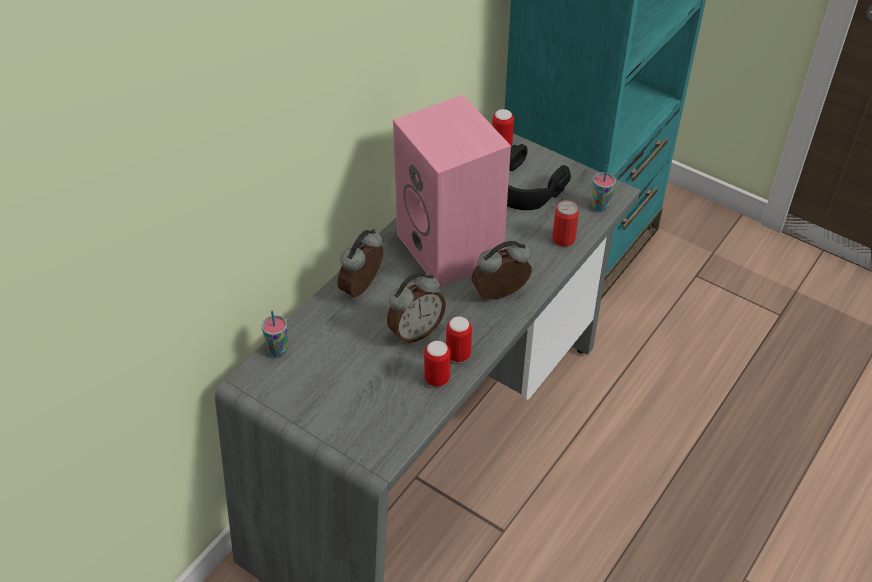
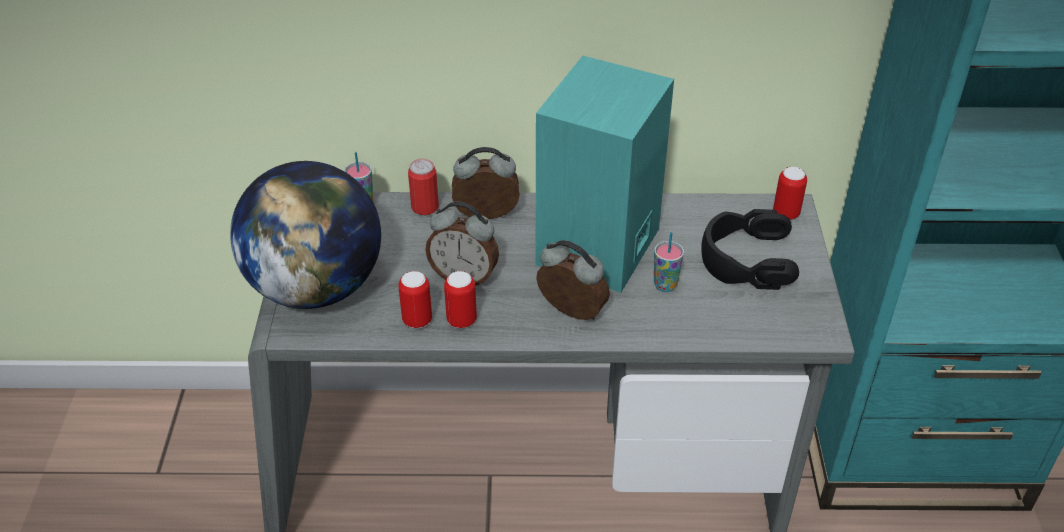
camera: 55 degrees right, 5 degrees down
pink speaker [393,95,511,287] -> turquoise speaker [535,56,674,293]
can [552,200,579,247] -> can moved to [408,159,439,215]
cup [592,165,616,211] -> cup moved to [654,232,684,292]
none -> globe [230,161,381,309]

